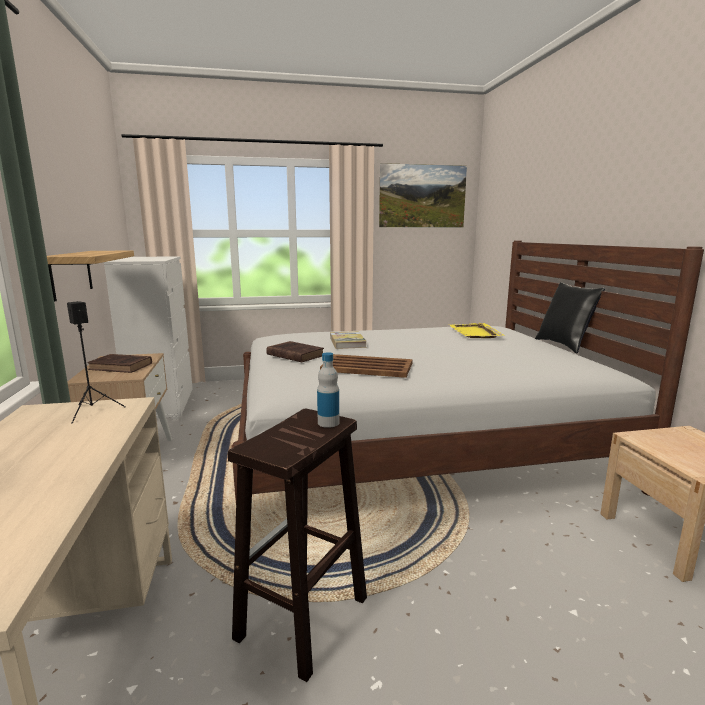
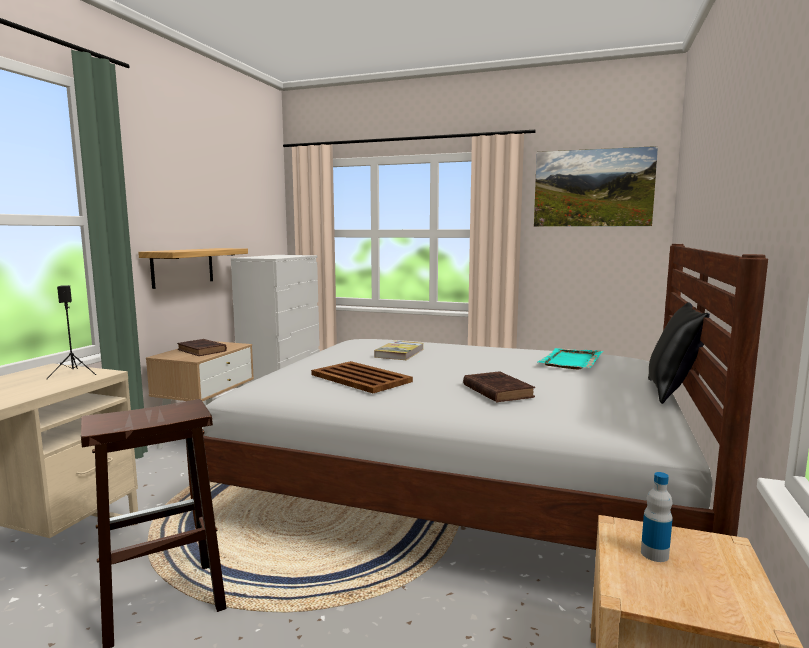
camera: 30 degrees right, 5 degrees down
brown book [266,341,324,362] -> brown book moved to [463,371,535,403]
bottle [317,352,339,428] -> bottle moved to [641,472,673,562]
yellow tray [450,323,505,338] -> turquoise tray [538,348,603,369]

